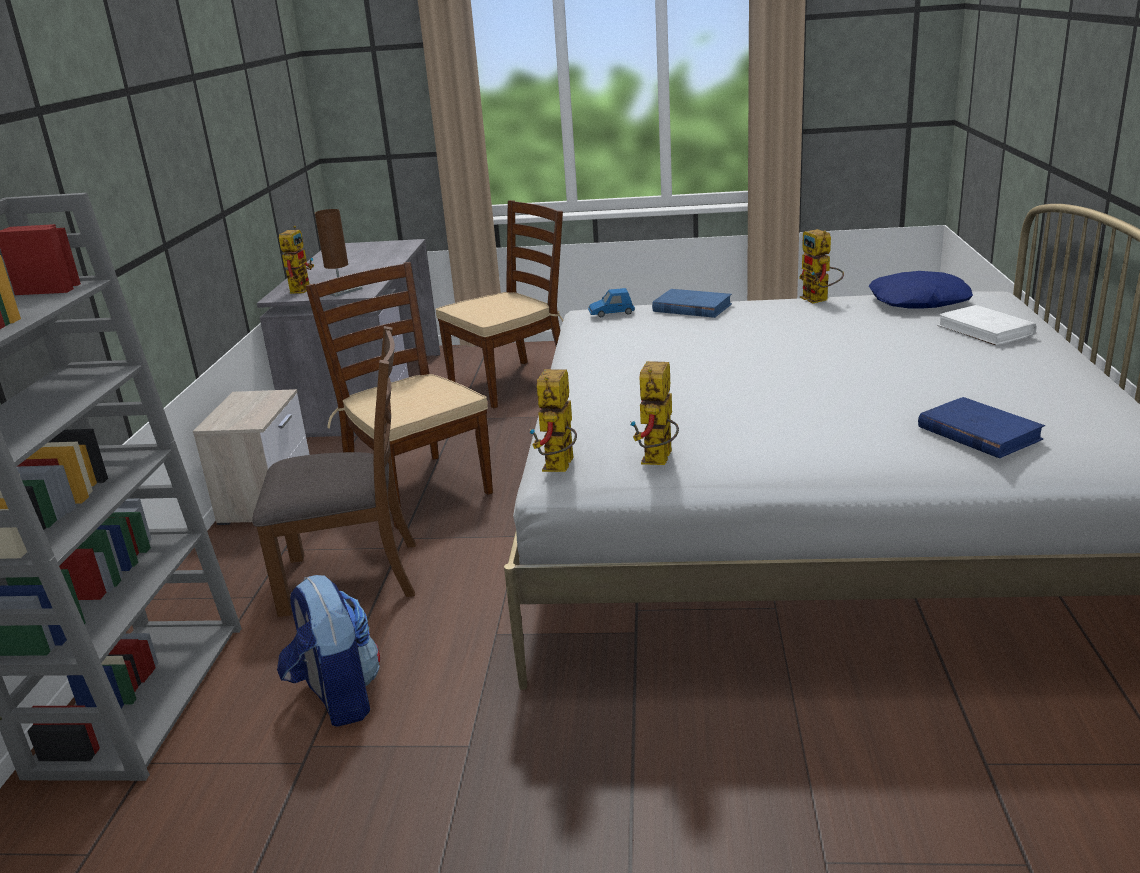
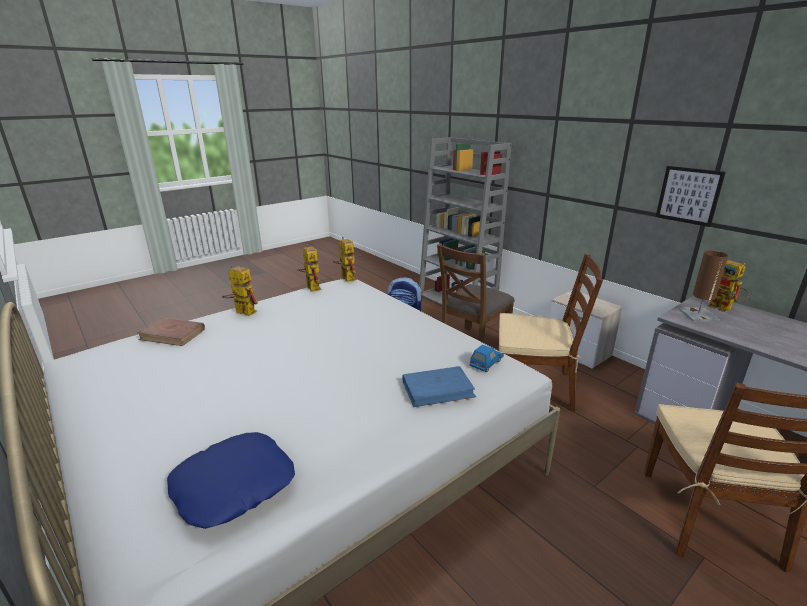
camera: 135 degrees right, 0 degrees up
toy robot [799,229,844,304] -> toy robot moved to [222,265,258,316]
blue book [918,397,1045,458] -> brown book [137,318,205,346]
white book [937,305,1037,346] -> none
none -> picture [656,166,726,227]

